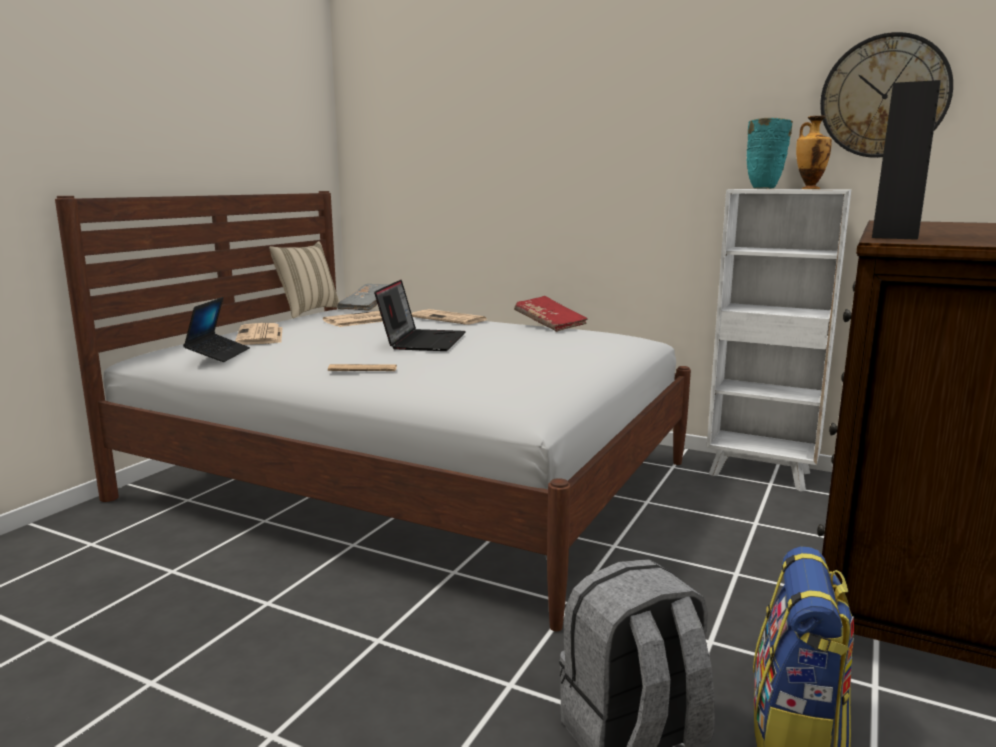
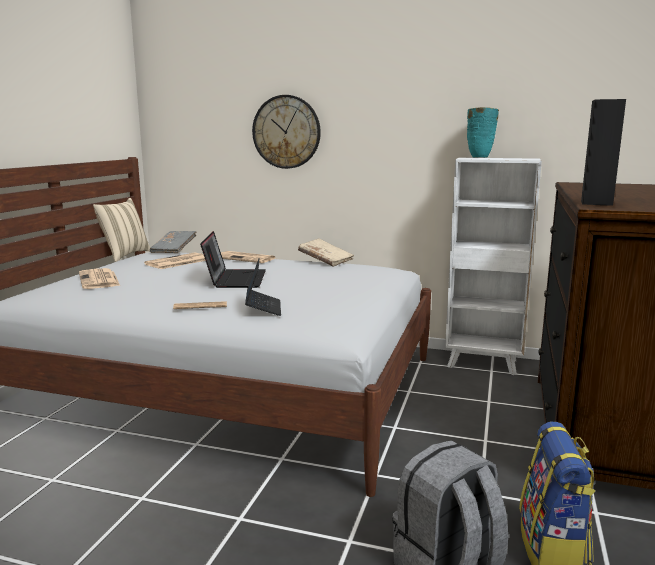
camera: 10 degrees left, 0 degrees up
laptop [183,297,250,362] -> laptop moved to [245,259,281,316]
red book [514,296,588,332] -> beige book [298,238,354,267]
vase [796,116,832,189] -> none
wall clock [820,32,953,158] -> wall clock moved to [252,95,321,169]

